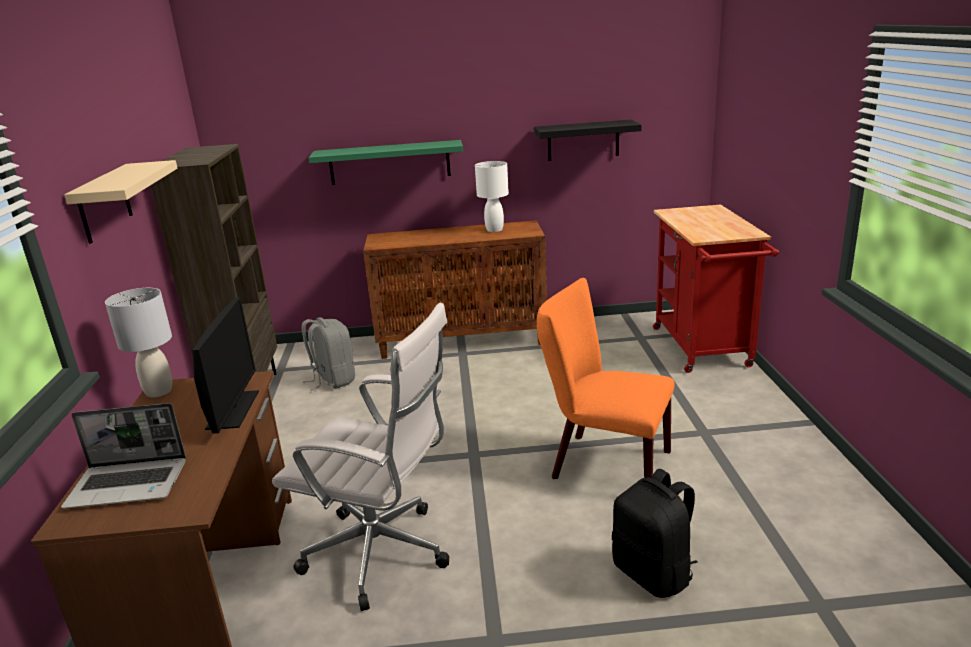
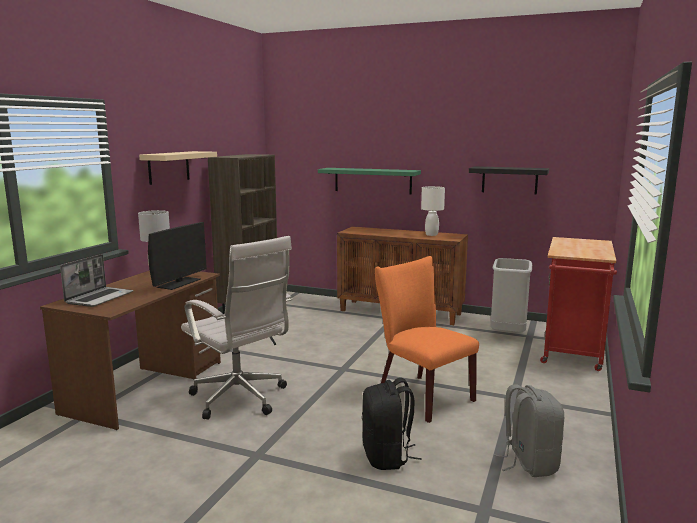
camera: 25 degrees right, 10 degrees down
laptop [61,403,186,509] -> laptop turned 90 degrees counterclockwise [60,254,134,307]
grey backpack [302,317,355,391] -> grey backpack moved to [493,384,564,477]
none -> grey trash can [491,258,532,332]

